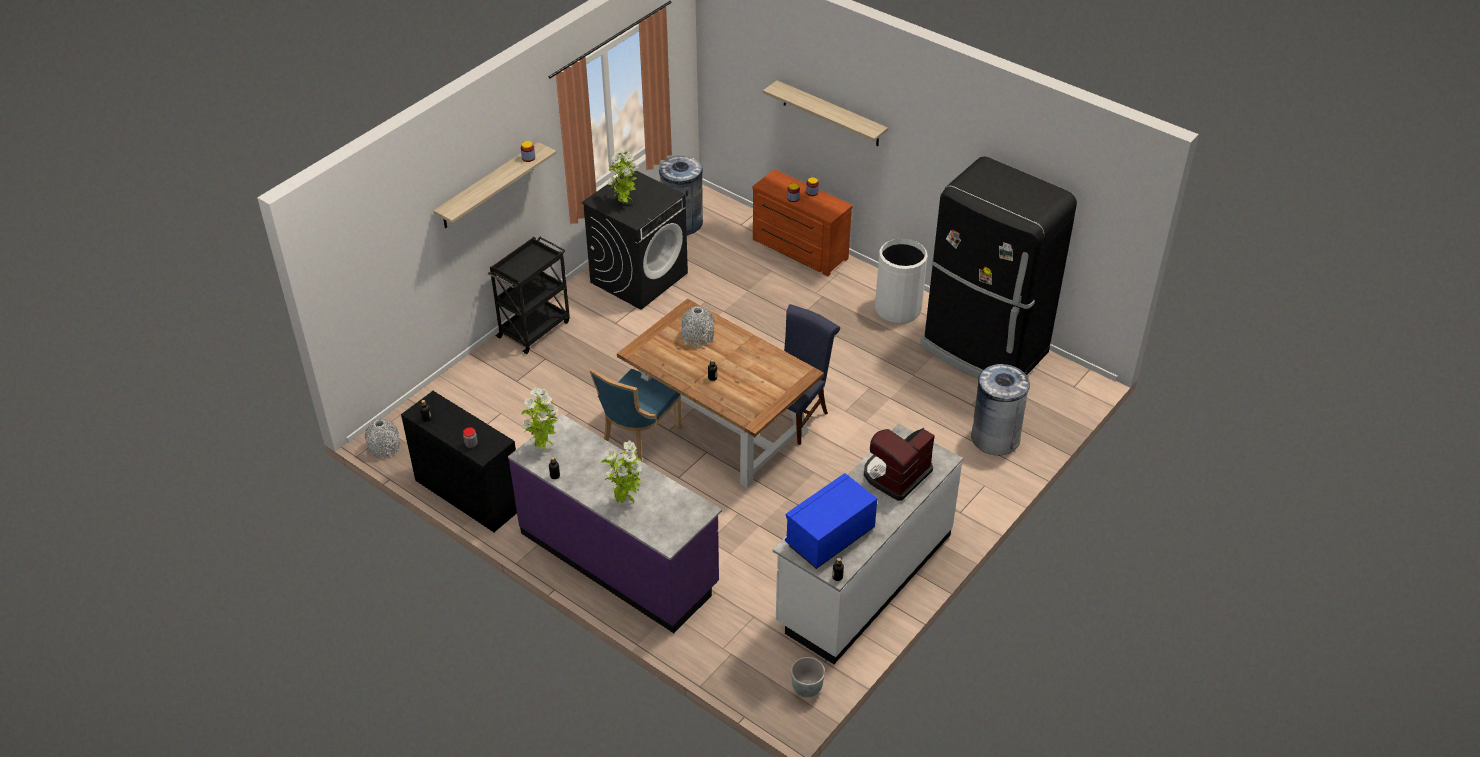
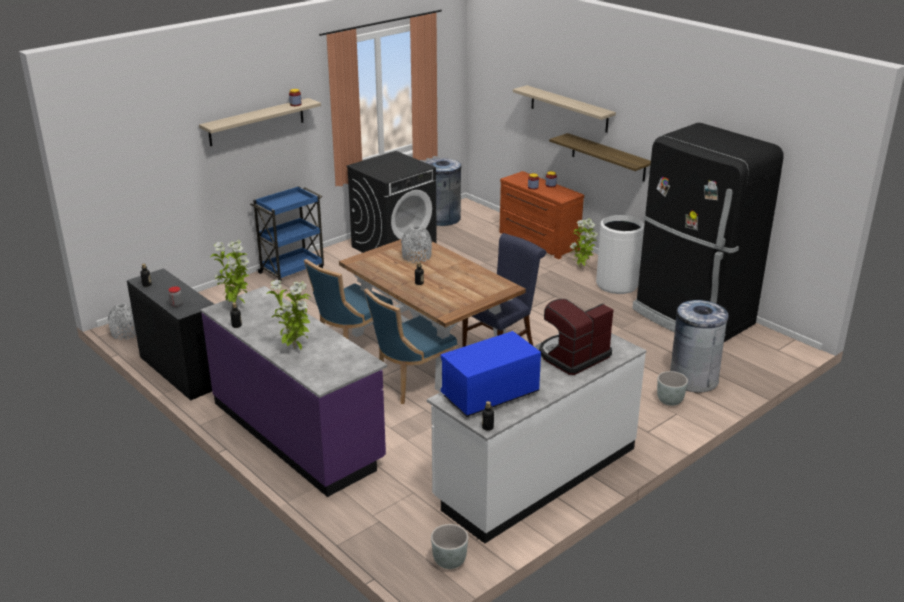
camera: 10 degrees right, 15 degrees down
black cart [488,237,570,354] -> blue cart [250,186,324,284]
potted plant [607,149,639,203] -> potted plant moved to [570,218,598,269]
none -> blue chair [364,288,457,404]
none -> shelf [549,133,651,182]
none -> grey planter [657,371,688,406]

